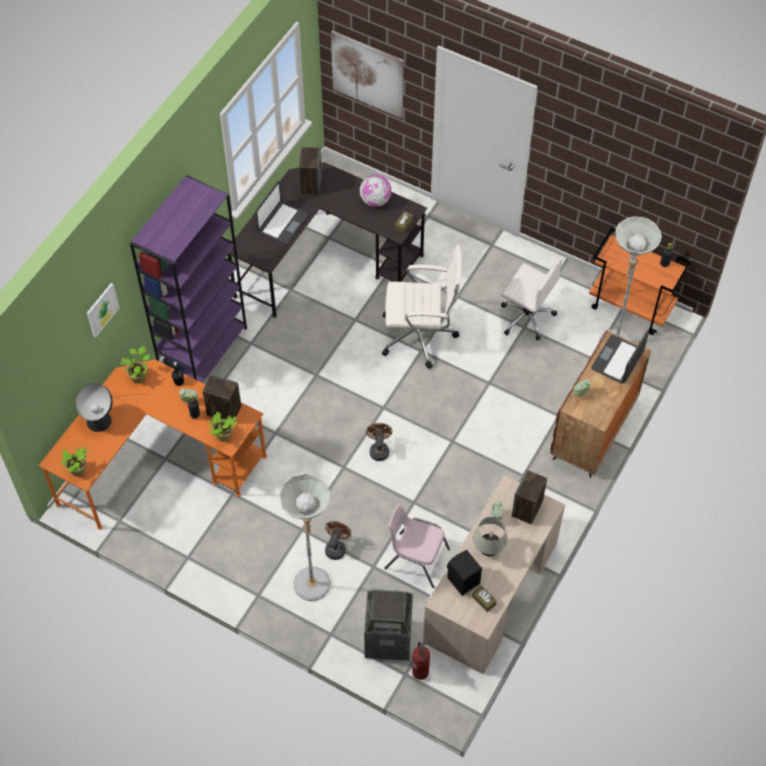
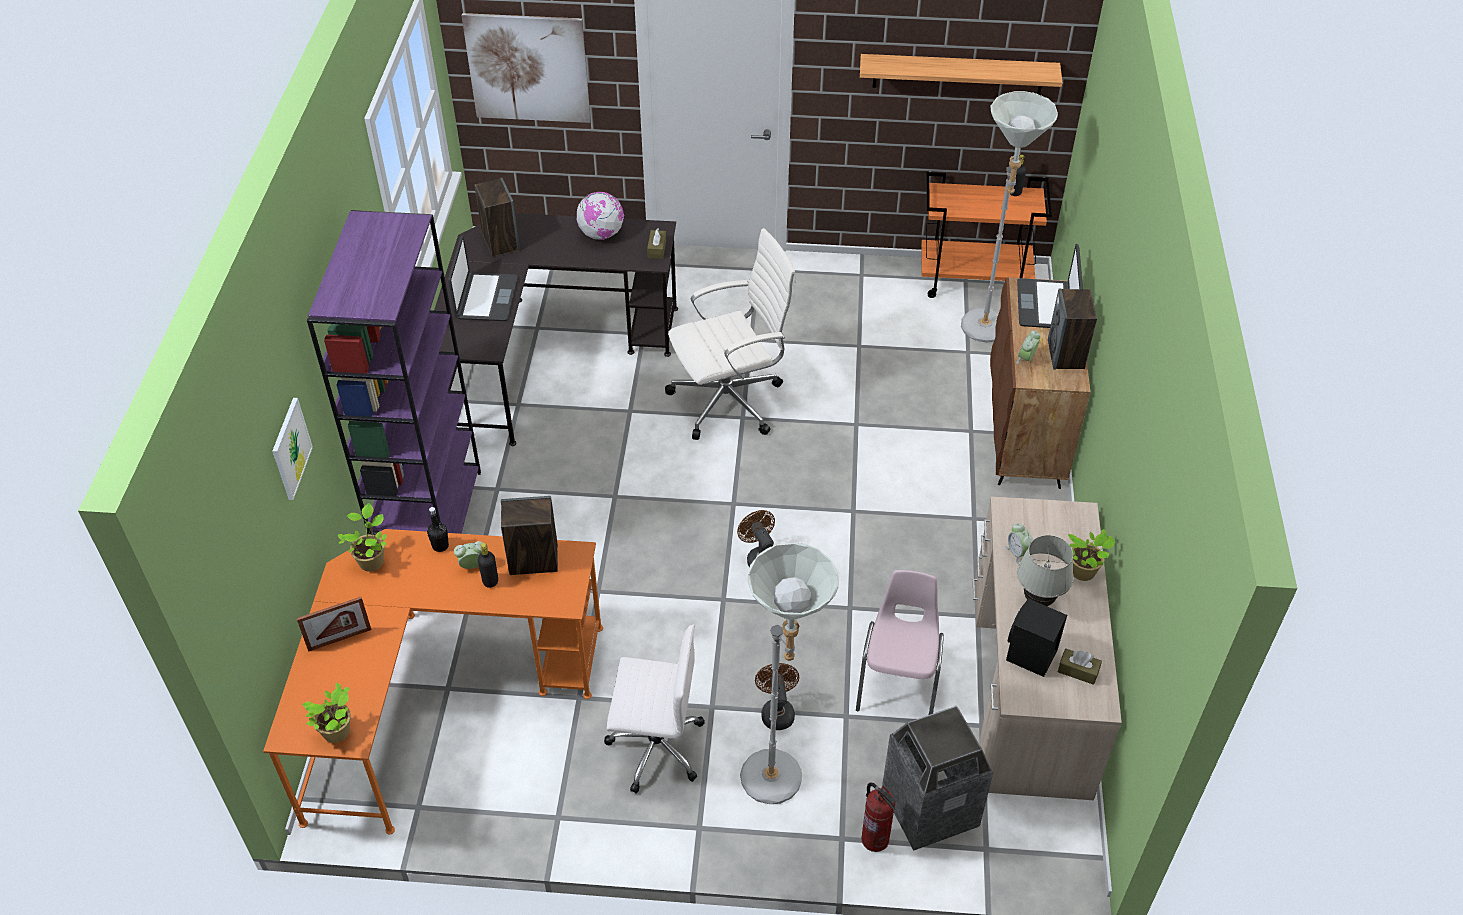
camera: 25 degrees left, 10 degrees down
table lamp [76,383,138,432] -> picture frame [296,597,371,652]
potted plant [209,412,237,442] -> potted plant moved to [1068,529,1115,581]
pink chair [384,504,450,588] -> pink chair turned 105 degrees clockwise [856,570,944,715]
fire extinguisher [412,642,430,680] -> fire extinguisher moved to [861,783,896,852]
white office chair [501,258,563,341] -> white office chair moved to [604,624,705,794]
speaker [512,470,547,524] -> speaker moved to [1048,288,1097,369]
none -> shelf [860,54,1062,95]

